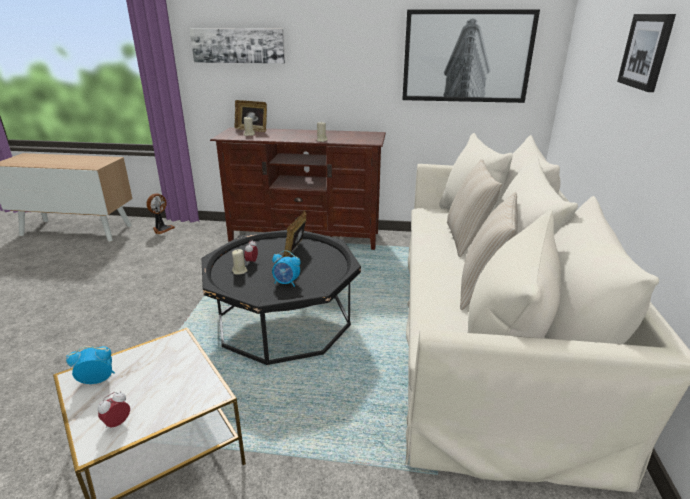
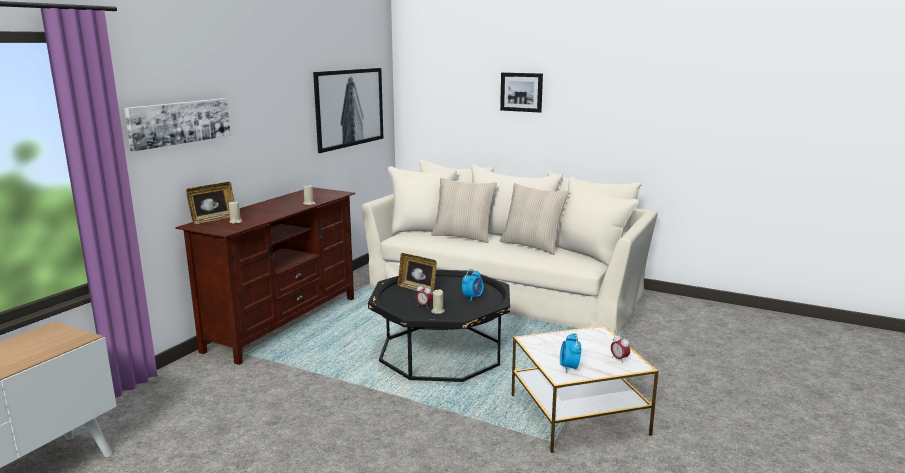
camera: 70 degrees left, 10 degrees down
fan [146,193,175,234] -> none

